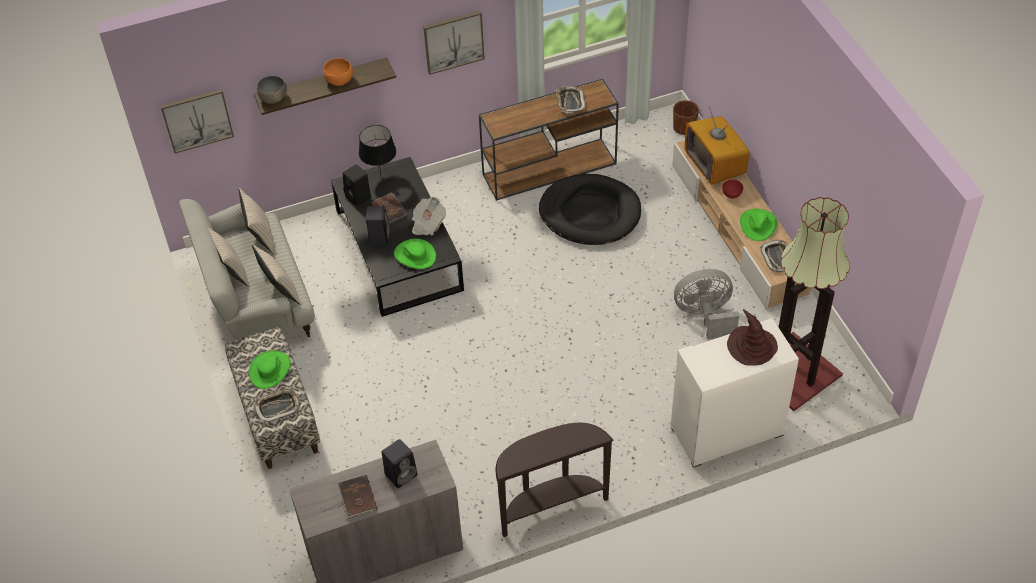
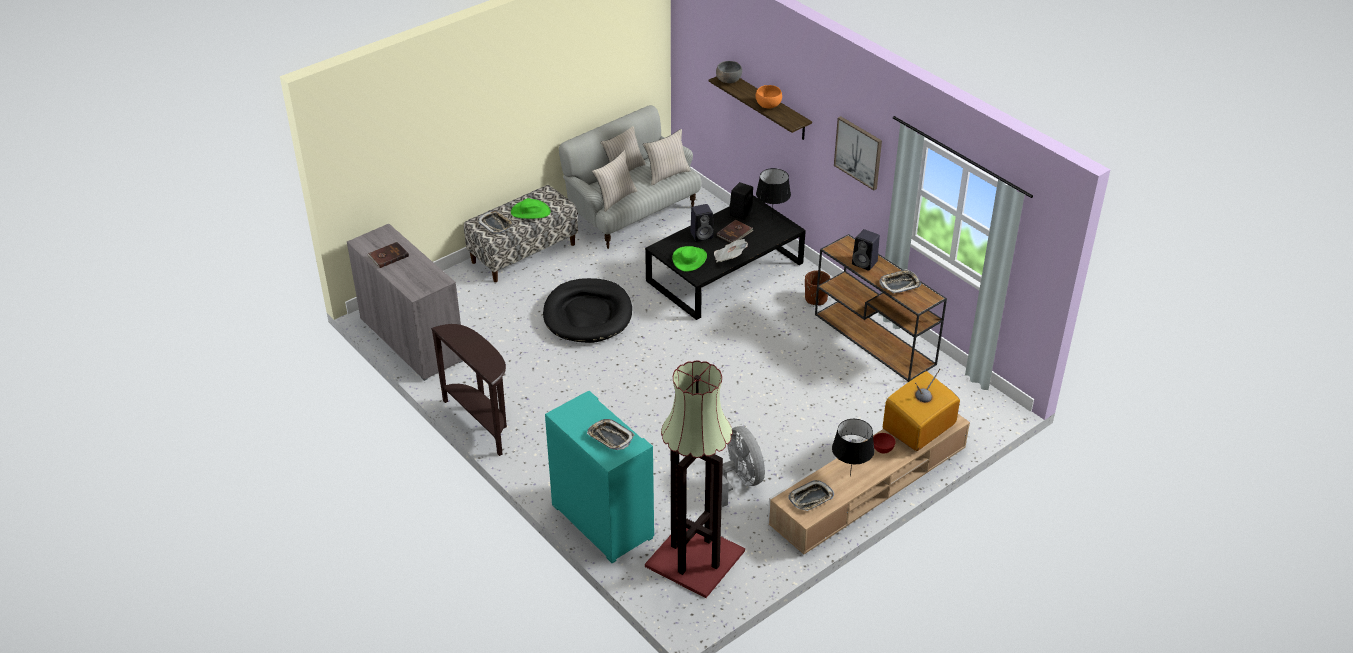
camera: 70 degrees right, 10 degrees down
picture [161,89,234,153] -> none
black speaker [382,439,417,488] -> black speaker moved to [852,229,880,271]
black dog bed [539,174,641,245] -> black dog bed moved to [543,278,632,343]
white cabinet [671,318,799,468] -> turquoise cabinet [545,391,654,563]
brown planter [673,100,699,135] -> brown planter moved to [805,270,831,305]
brown hat [727,309,778,366] -> tray [587,419,634,450]
green hat [740,209,777,241] -> black table lamp [832,419,874,476]

